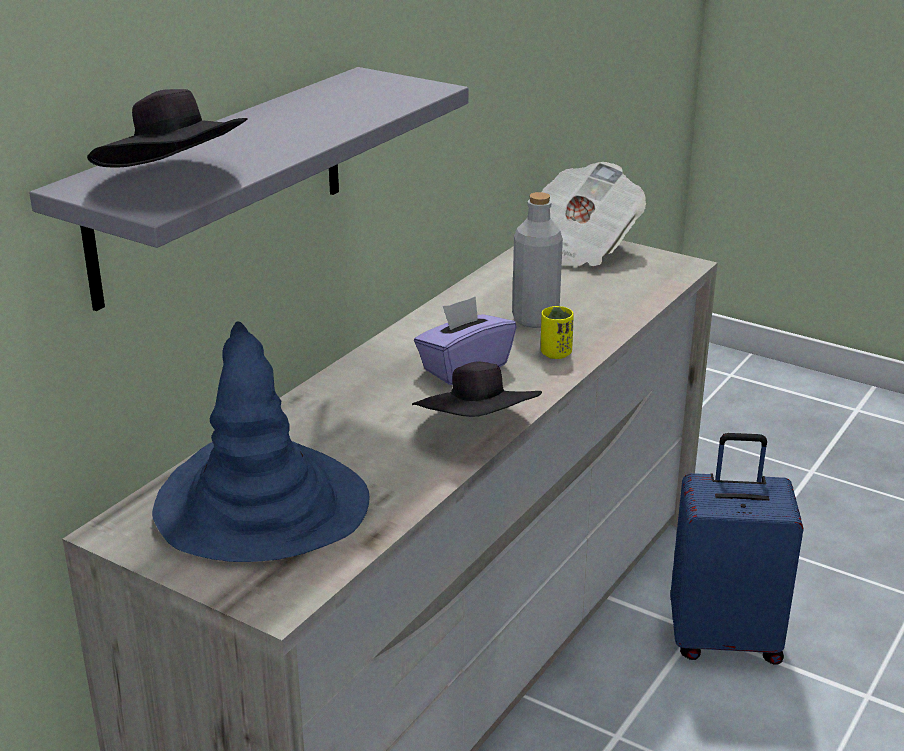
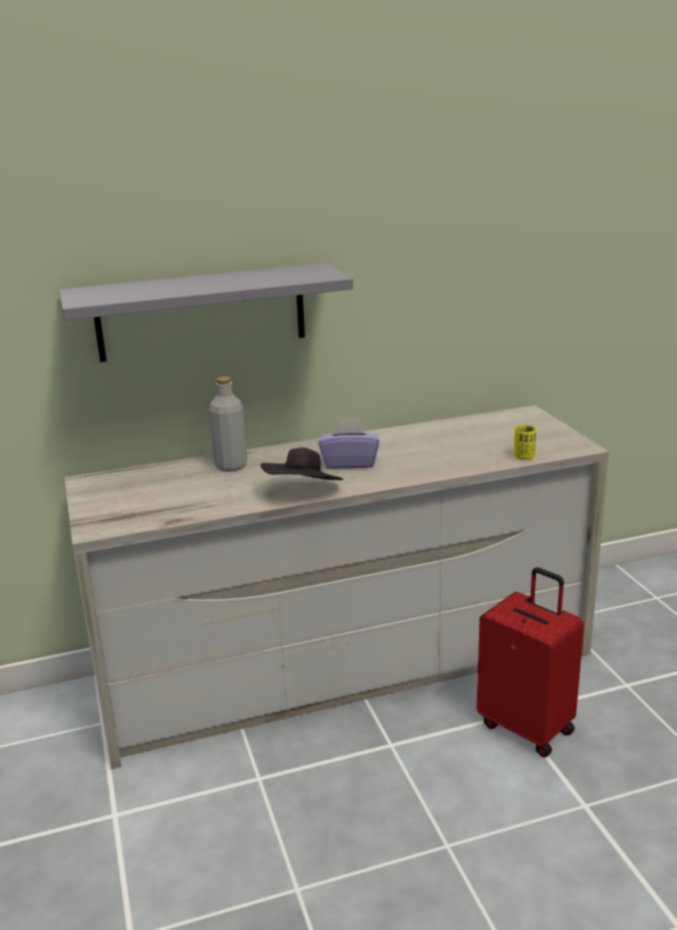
camera: 40 degrees right, 5 degrees down
black hat [87,89,248,167] -> none
blue hat [152,322,370,562] -> none
grey bottle [512,192,563,328] -> grey bottle moved to [209,377,247,471]
yellow cup [541,306,574,359] -> yellow cup moved to [514,425,536,460]
newspaper [542,162,646,267] -> none
blue suitcase [670,433,804,665] -> red suitcase [477,567,584,757]

